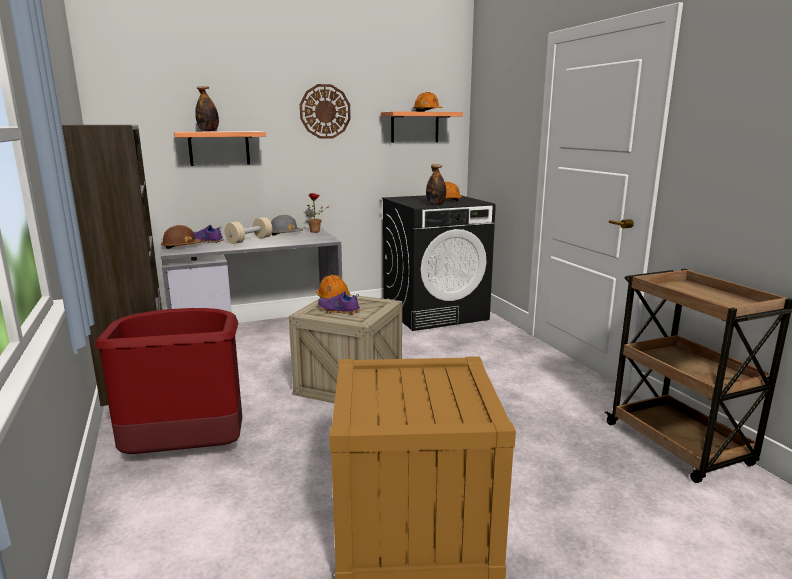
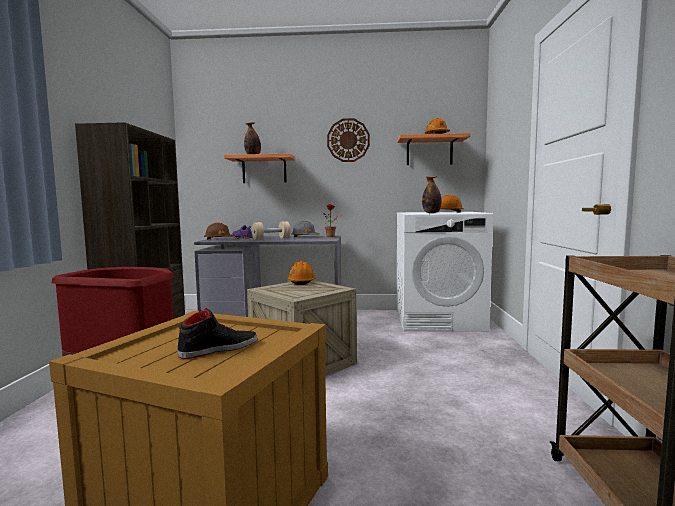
camera: 25 degrees right, 10 degrees down
purple shoe [318,291,360,314] -> none
black washing machine [382,195,496,331] -> white washing machine [397,212,493,332]
none -> black shoe [177,308,257,359]

